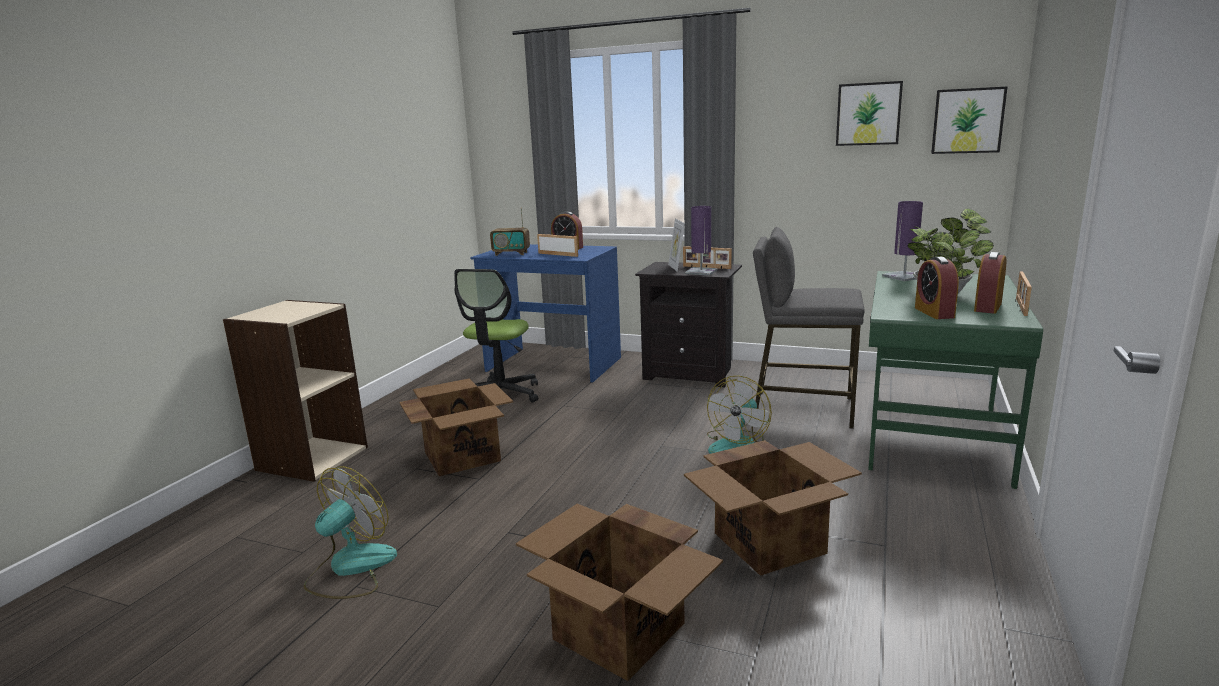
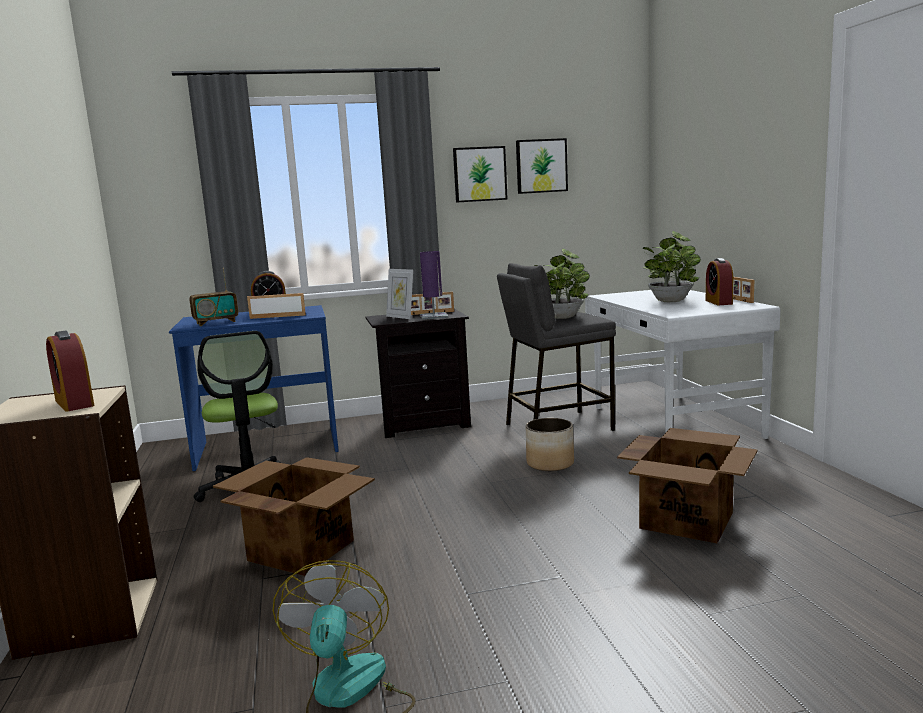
camera: 35 degrees left, 5 degrees down
cardboard box [516,504,723,681] -> none
fan [707,376,772,454] -> planter [526,418,574,471]
green desk [868,271,1043,489] -> white desk [585,290,780,439]
purple table lamp [882,201,923,281] -> none
alarm clock [915,257,959,319] -> alarm clock moved to [46,331,95,412]
picture [931,86,1008,154] -> picture moved to [453,146,508,203]
none -> potted plant [534,248,590,319]

